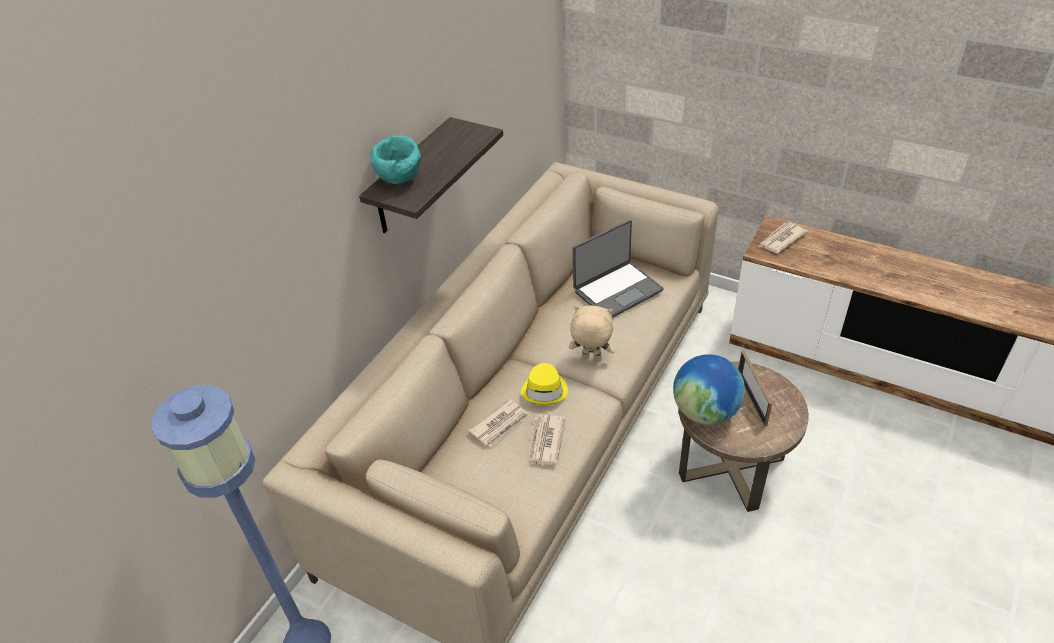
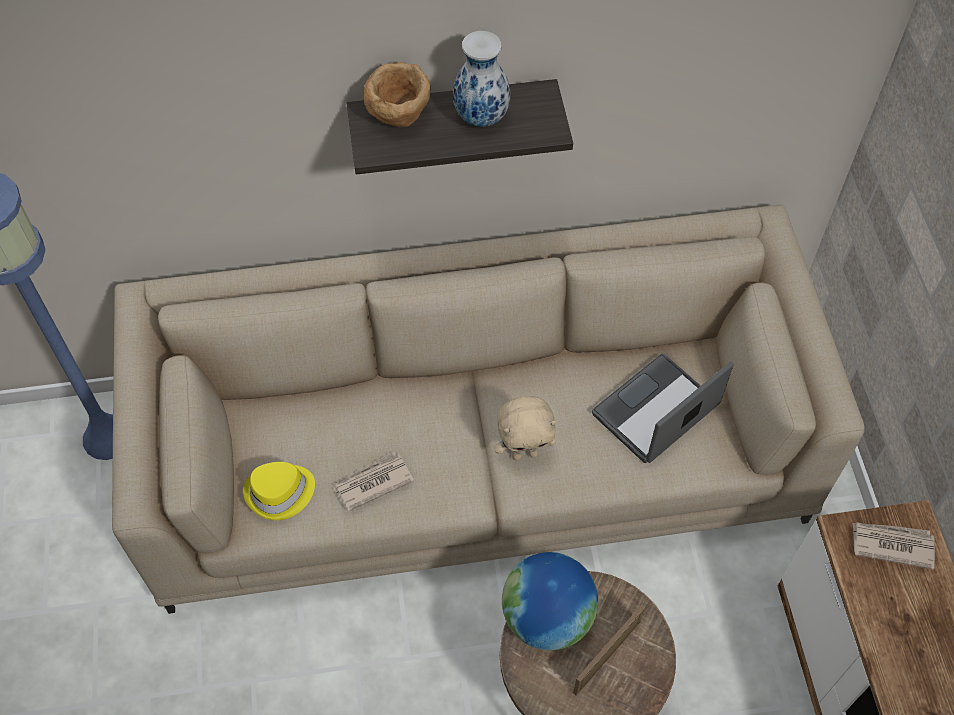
camera: 50 degrees right, 15 degrees up
turquoise bowl [370,135,421,184] -> brown bowl [364,62,431,127]
newspaper [468,399,530,447] -> none
yellow hat [521,363,568,405] -> yellow hat moved to [243,462,315,521]
beige plush toy [569,305,615,361] -> beige plush toy turned 105 degrees clockwise [494,396,556,461]
laptop [573,220,664,318] -> laptop turned 120 degrees clockwise [592,353,734,463]
none -> vase [453,31,510,127]

